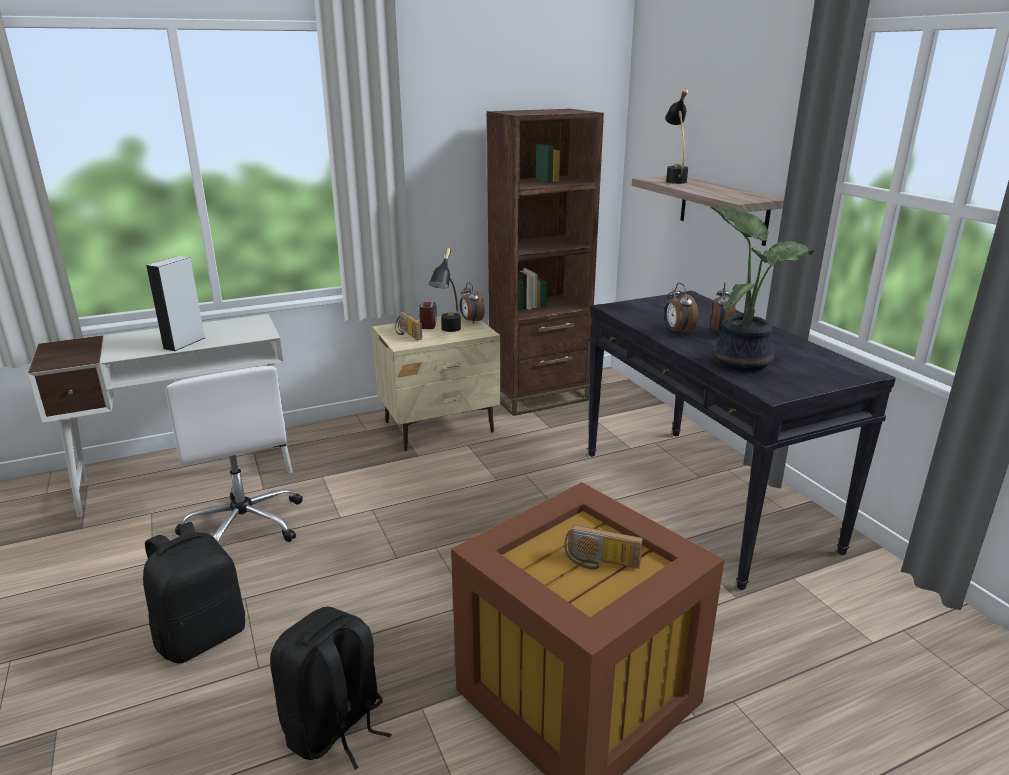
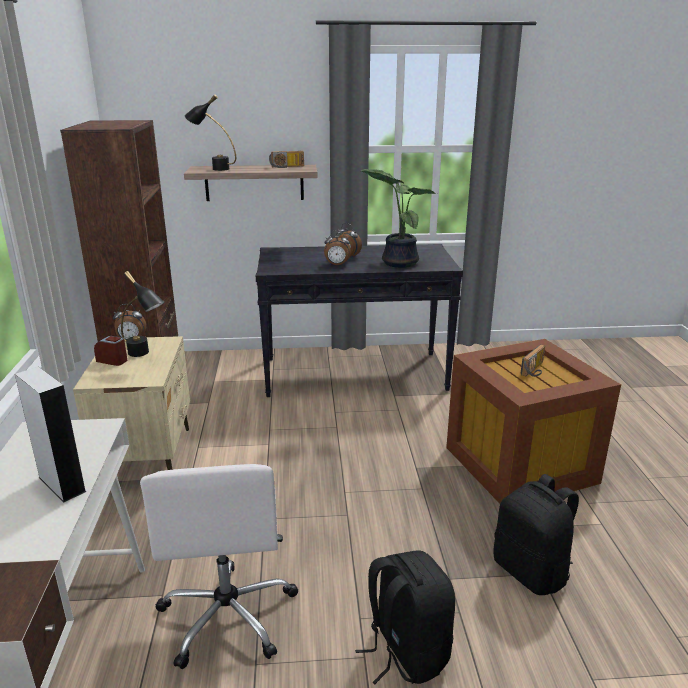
camera: 70 degrees left, 0 degrees up
white office chair [165,366,303,543] -> white office chair turned 90 degrees clockwise [140,464,298,669]
radio [395,312,422,340] -> radio moved to [269,151,304,168]

